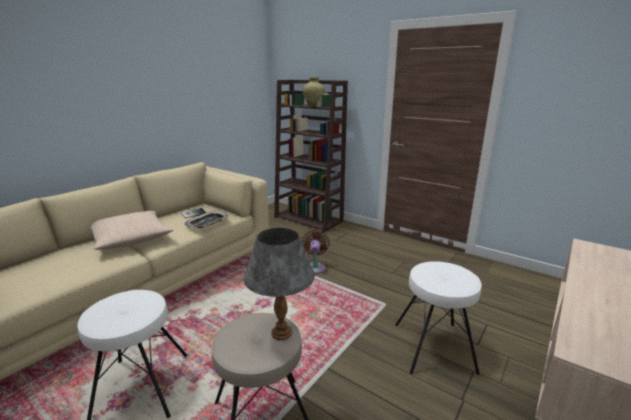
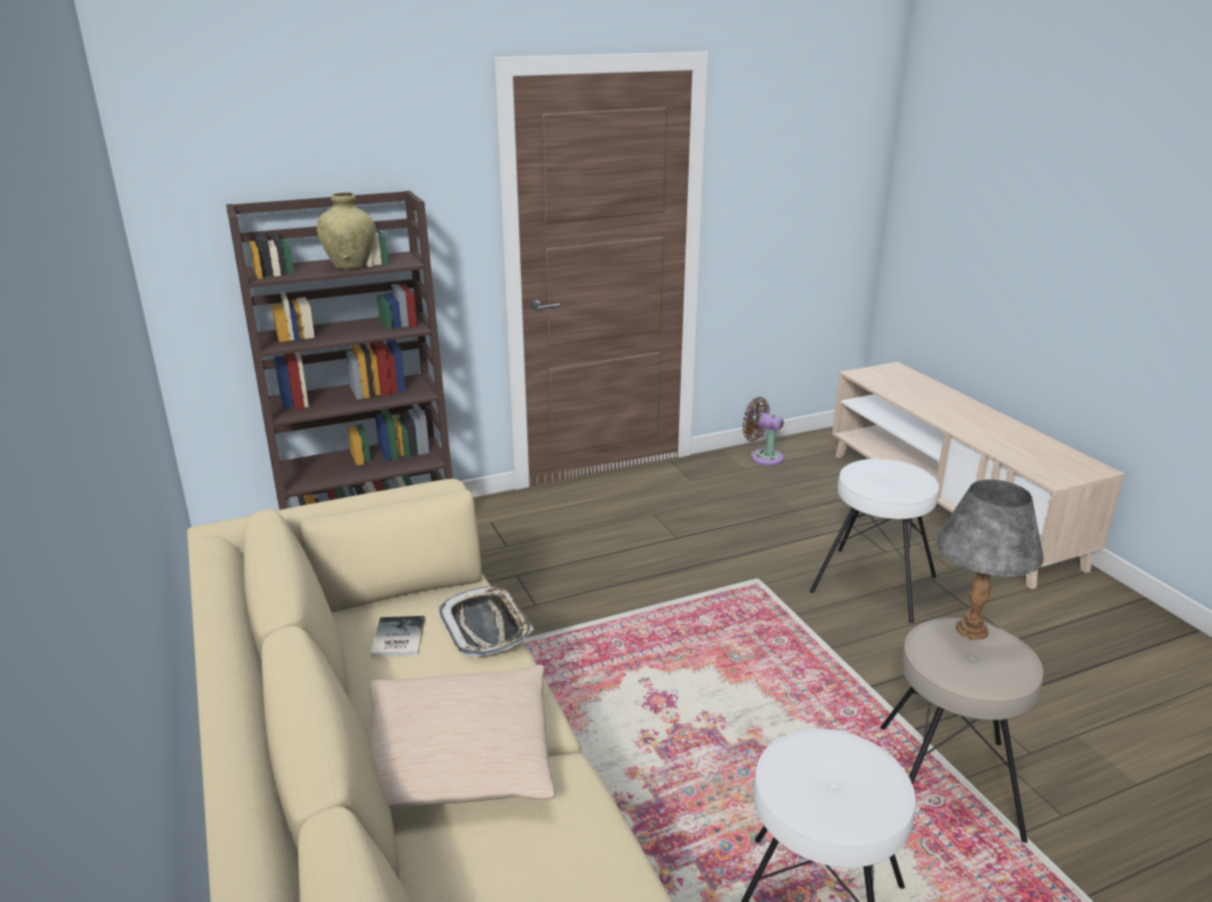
camera: 60 degrees left, 5 degrees up
brown fan [302,230,330,274] -> brown fan moved to [743,397,784,466]

